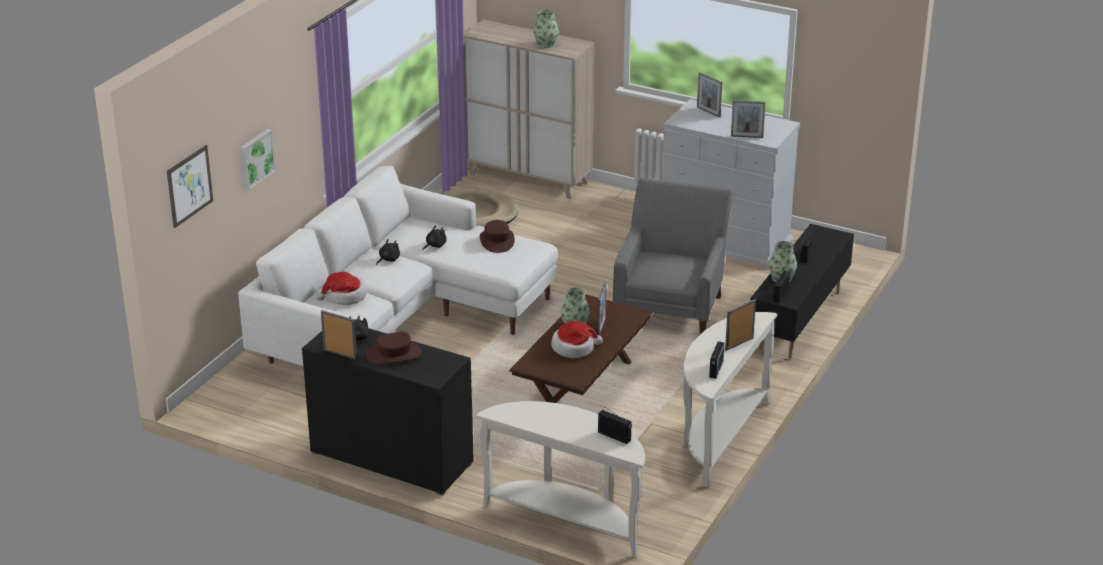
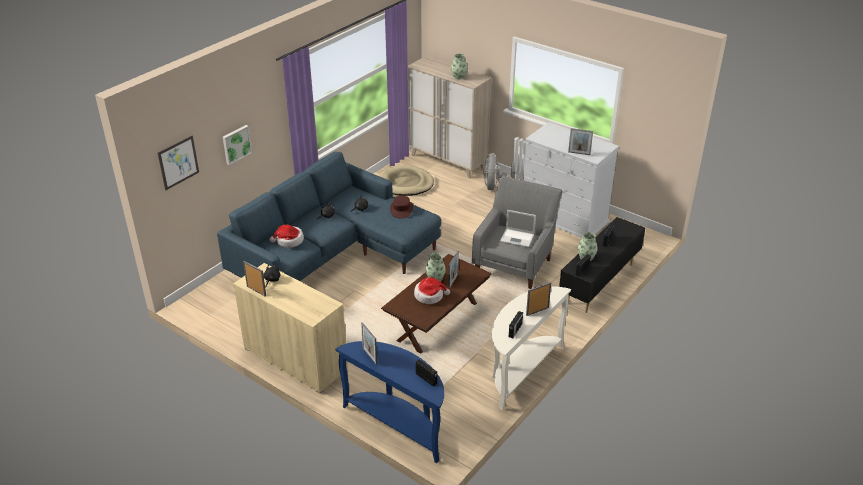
camera: 10 degrees right, 5 degrees up
white sofa [238,166,558,366] -> blue sofa [217,152,441,281]
black cabinet [302,328,474,496] -> beige cabinet [233,263,348,394]
brown hat [367,332,422,364] -> none
white console table [476,401,645,558] -> blue console table [336,341,444,463]
picture frame [697,72,722,117] -> picture frame moved to [361,322,377,365]
none -> grey fan [483,153,515,190]
none -> laptop [500,210,536,247]

